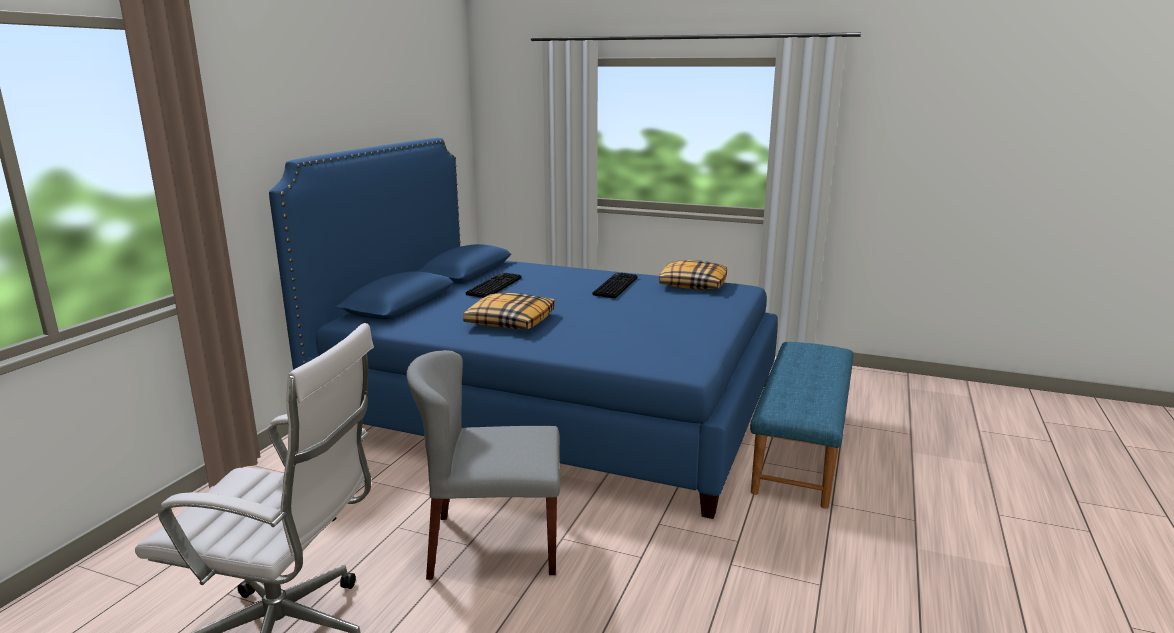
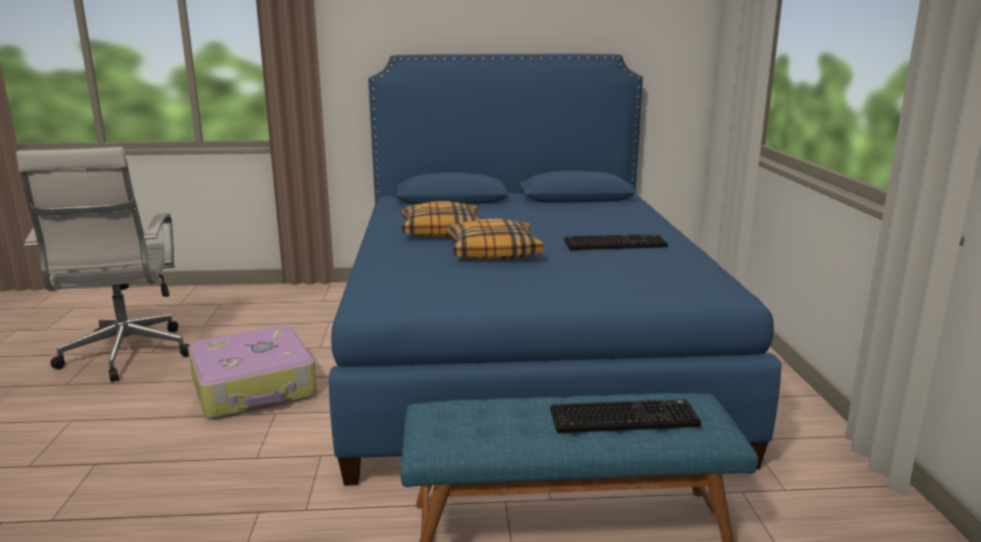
camera: 65 degrees right, 0 degrees up
grey chair [407,350,560,580] -> suitcase [188,326,317,419]
keyboard [466,273,521,298] -> keyboard moved to [550,399,701,433]
pillow [659,260,727,289] -> pillow moved to [447,219,544,260]

